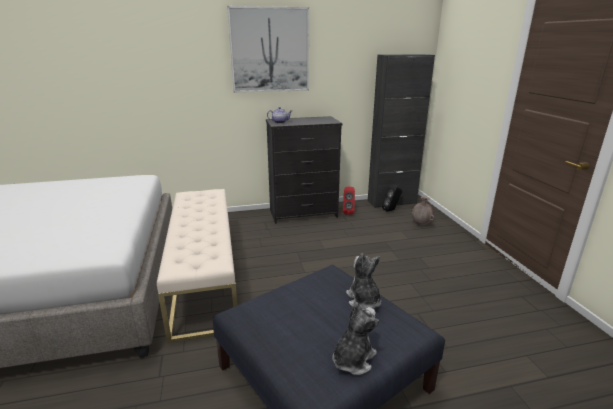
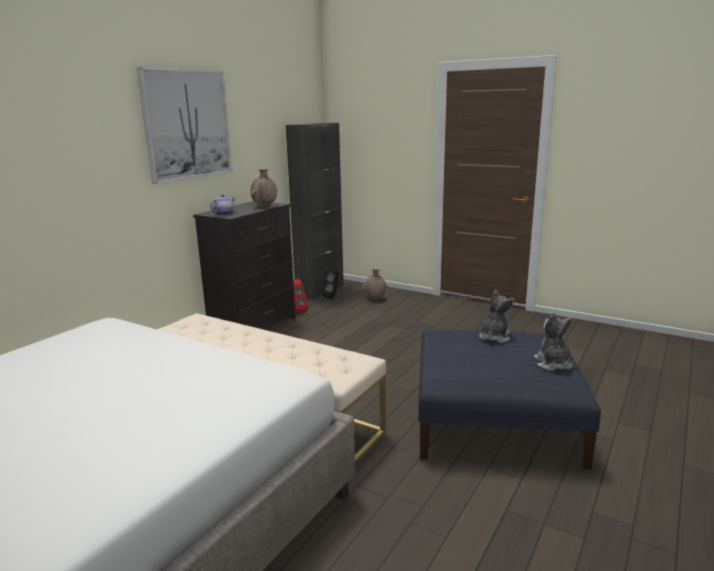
camera: 45 degrees left, 5 degrees down
plush toy [346,253,381,309] -> plush toy turned 90 degrees clockwise [479,290,514,343]
none -> brown vase [251,169,277,207]

